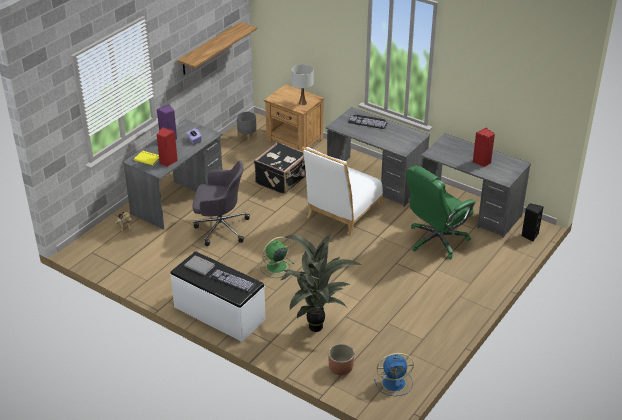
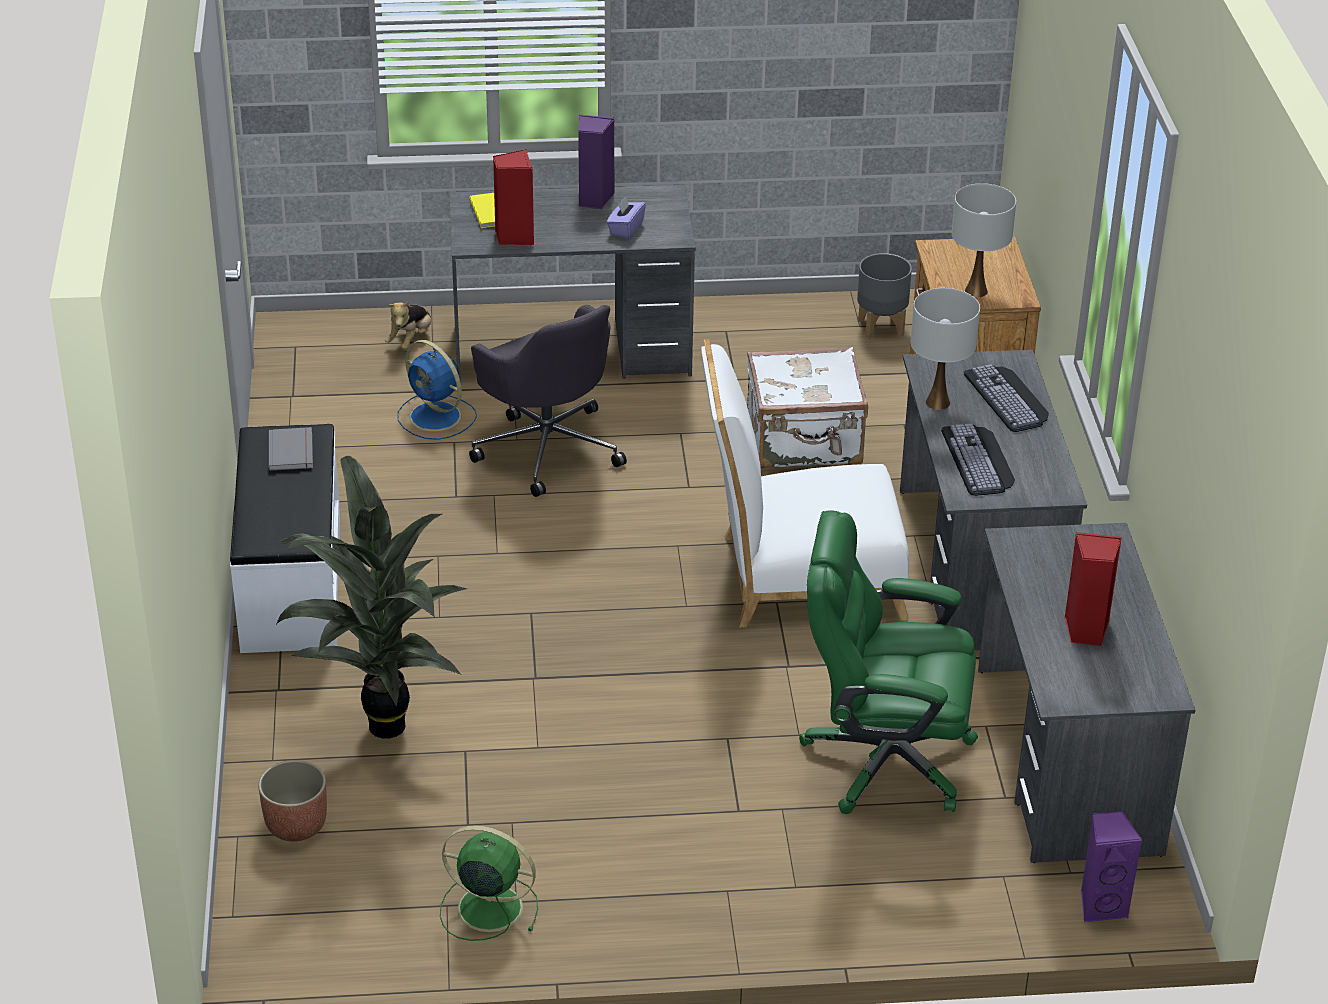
camera: 50 degrees right, 0 degrees up
shelf [177,22,257,75] -> none
keyboard [210,268,255,293] -> keyboard moved to [941,424,1015,496]
black suitcase [254,142,306,194] -> white suitcase [747,347,868,468]
green fan [260,237,294,278] -> green fan moved to [440,825,538,941]
blue fan [374,353,414,396] -> blue fan moved to [397,340,477,440]
black speaker [522,203,544,242] -> purple speaker [1081,811,1143,922]
none -> white table lamp [911,288,980,410]

